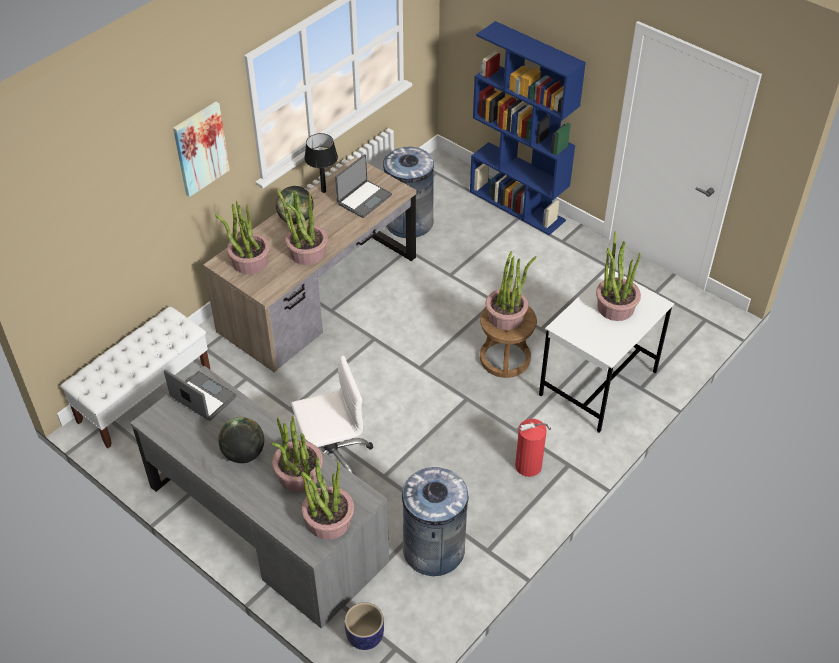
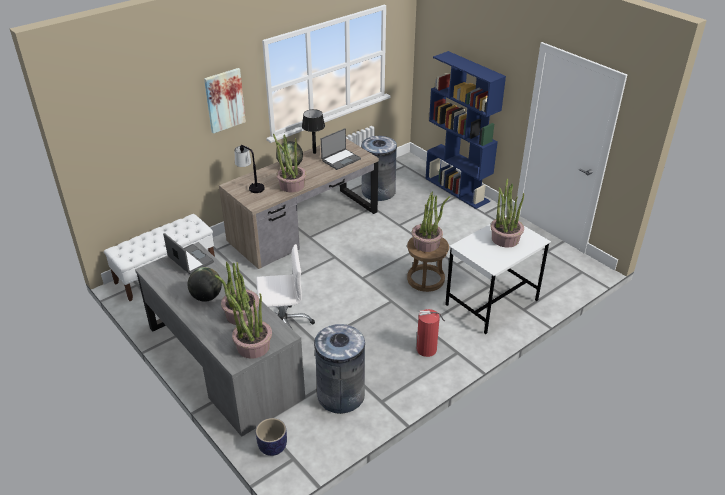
camera: 10 degrees right, 10 degrees down
potted plant [215,201,270,274] -> table lamp [235,145,265,193]

